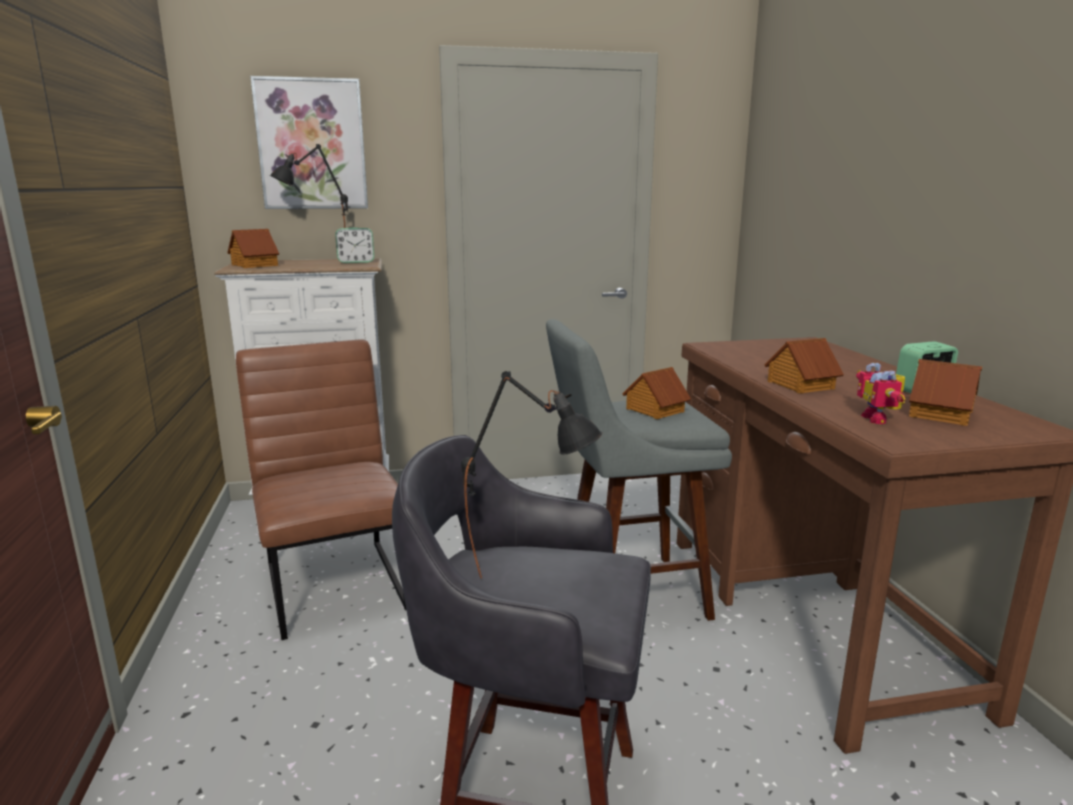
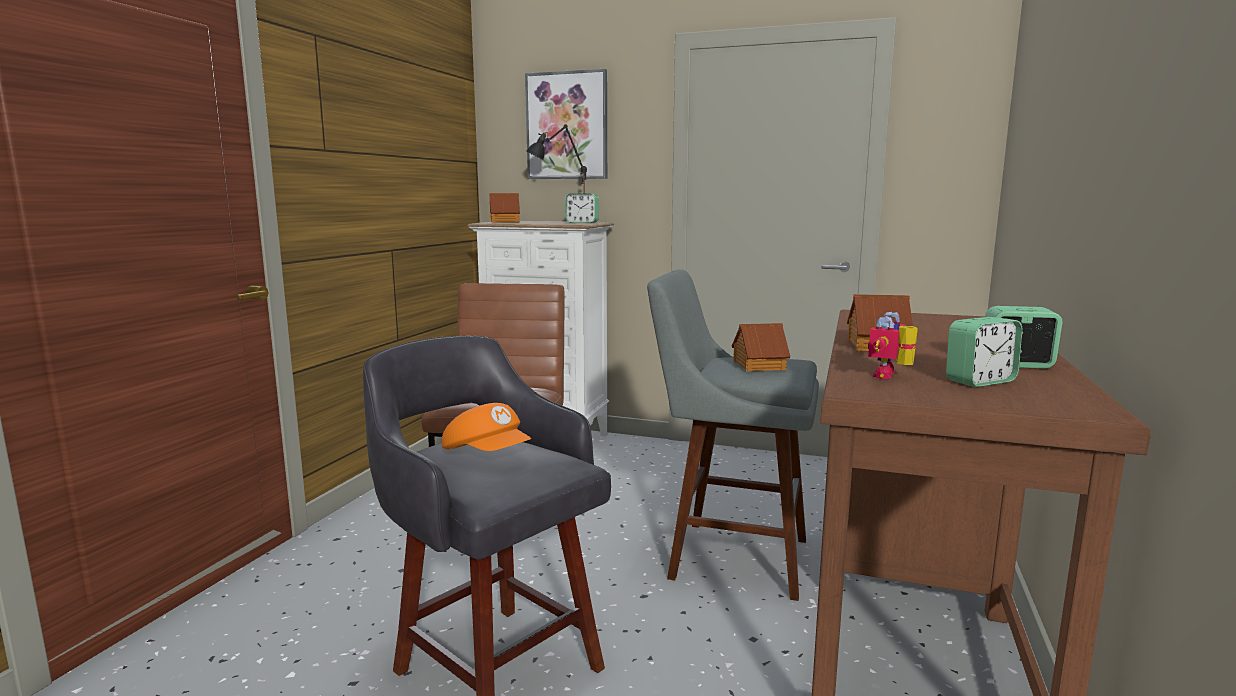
camera: 30 degrees right, 5 degrees down
black table lamp [461,371,603,579] -> orange cap [442,403,531,451]
toy house [909,359,982,426] -> alarm clock [946,317,1022,387]

